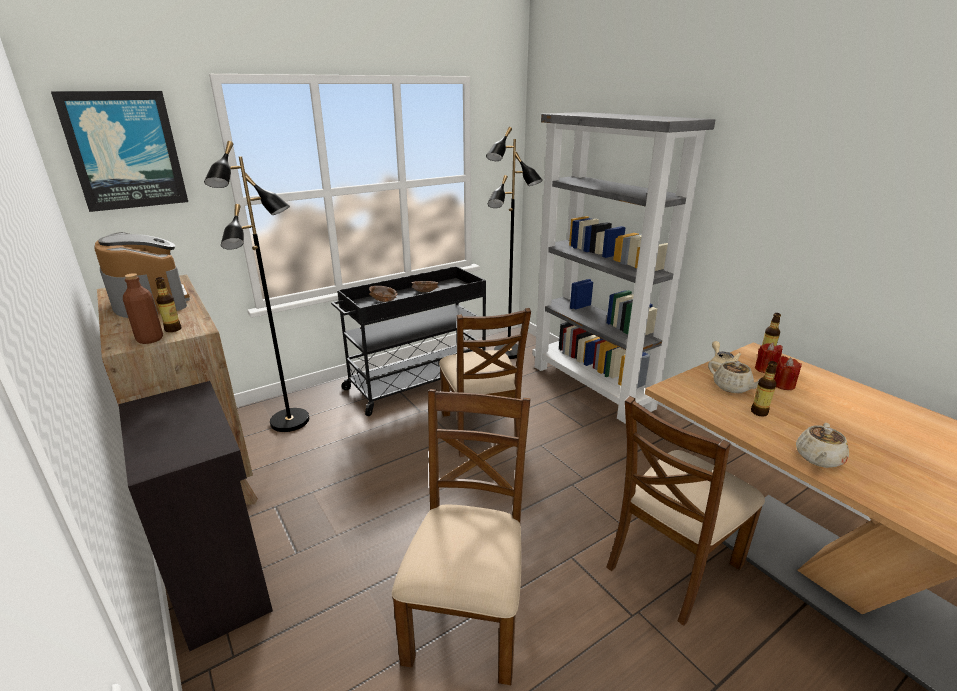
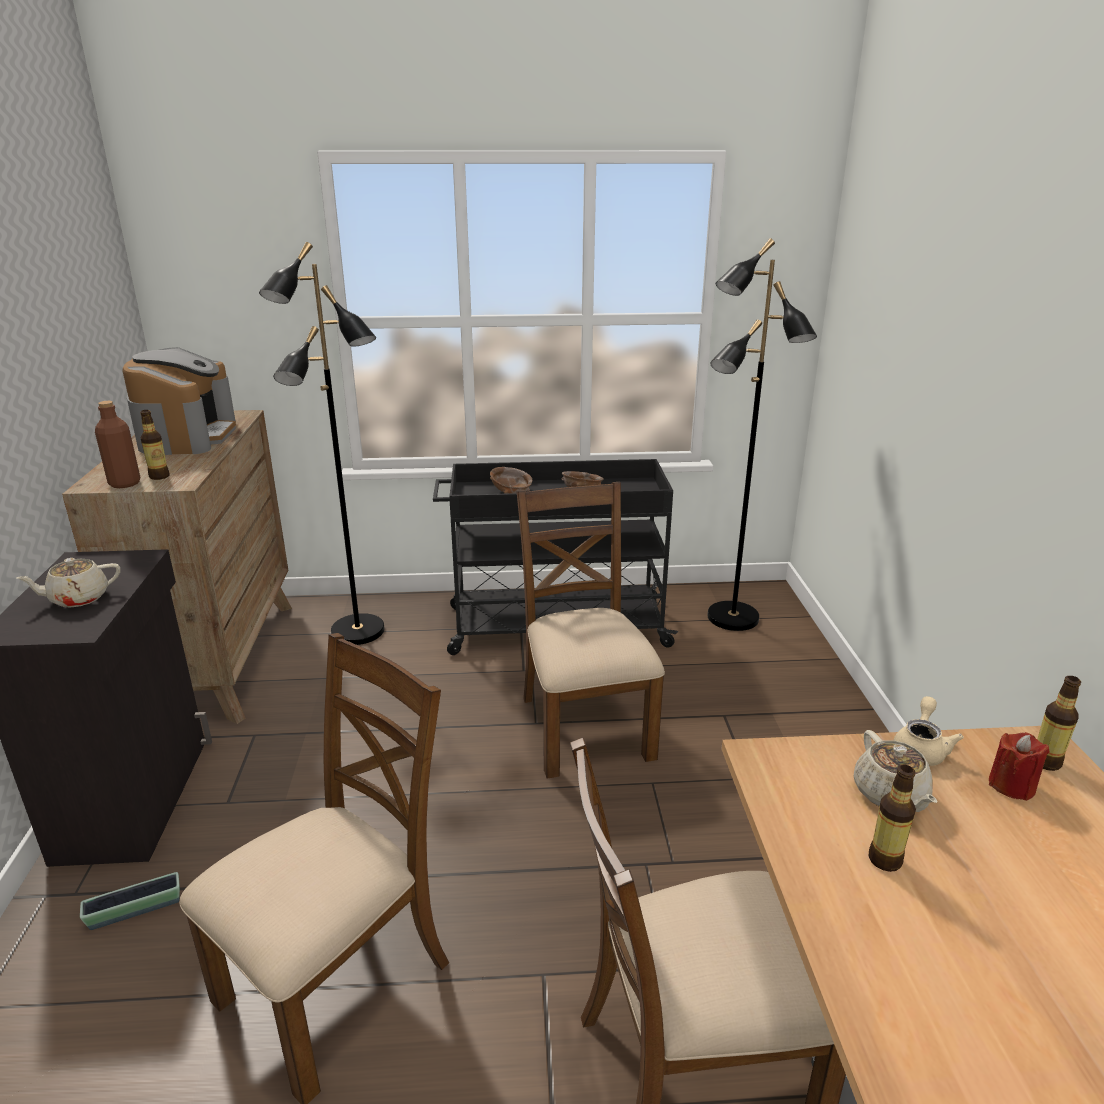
camera: 30 degrees right, 0 degrees up
picture [51,91,188,212] -> none
brown chair [439,308,531,457] -> brown chair turned 150 degrees clockwise [517,482,665,779]
grey bookcase [532,112,715,424] -> none
red candle [774,356,802,390] -> none
beige teapot [796,423,849,468] -> beige teapot moved to [16,558,121,607]
none -> planter [80,872,180,930]

